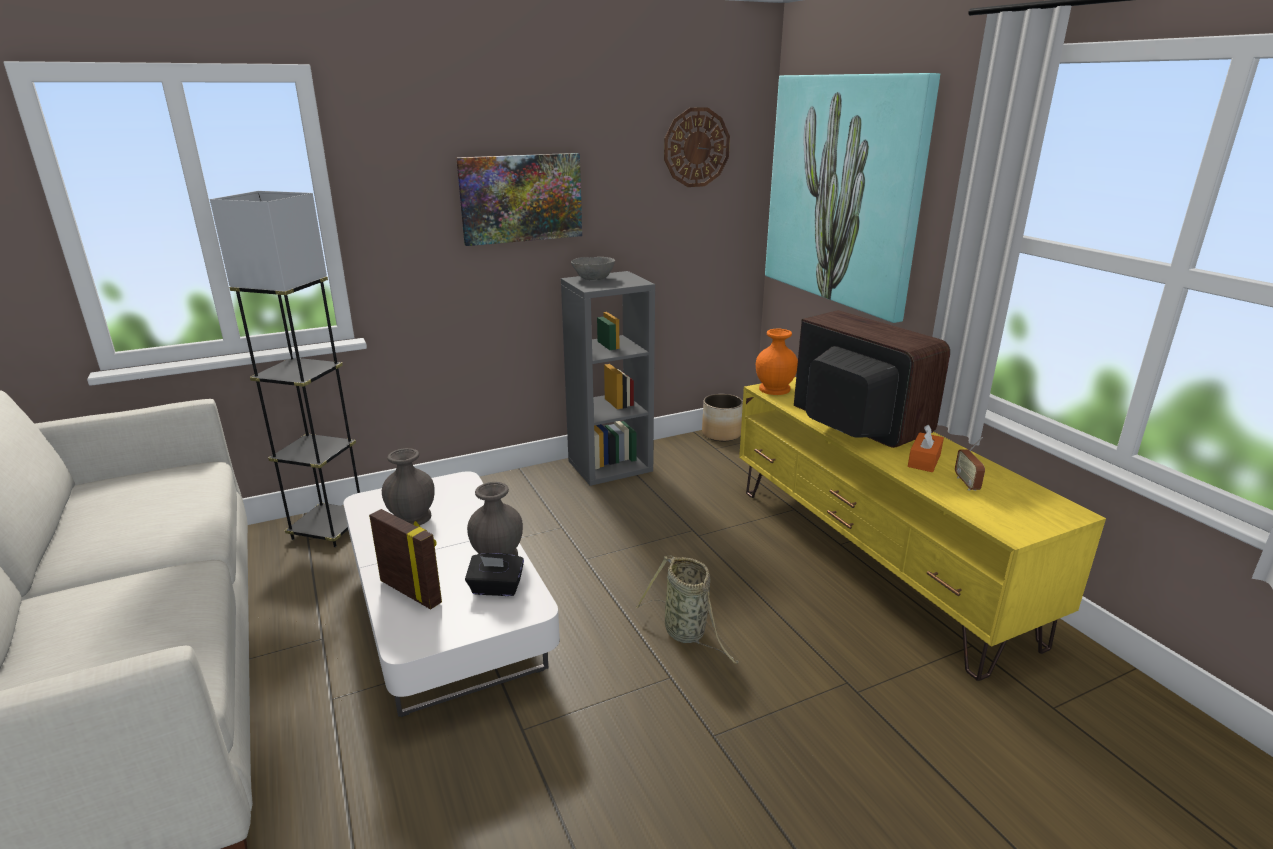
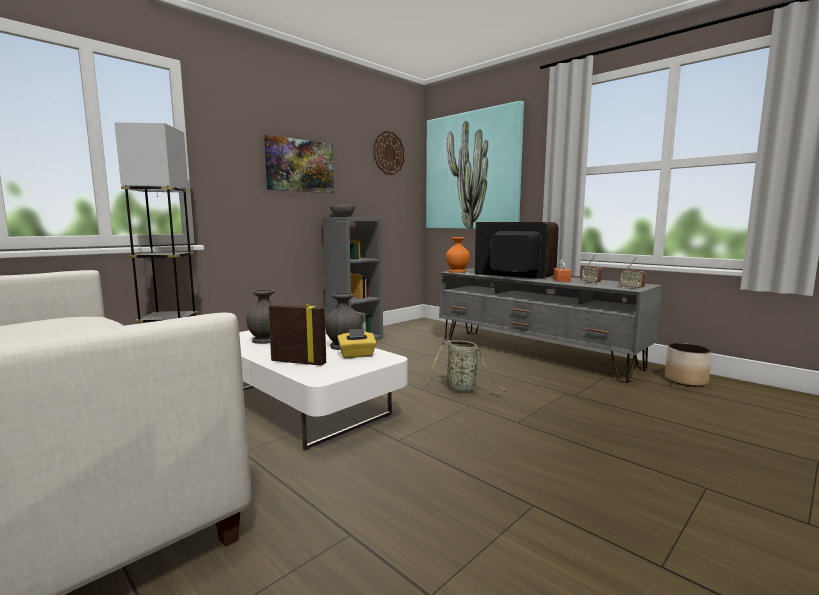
camera: 20 degrees left, 15 degrees down
black tissue box [465,553,524,596] -> yellow tissue box [337,329,376,358]
planter [702,394,743,441] -> planter moved to [665,343,712,387]
yellow tv stand [739,377,1106,681] -> grey tv stand [439,269,662,383]
none -> radio [619,258,646,289]

